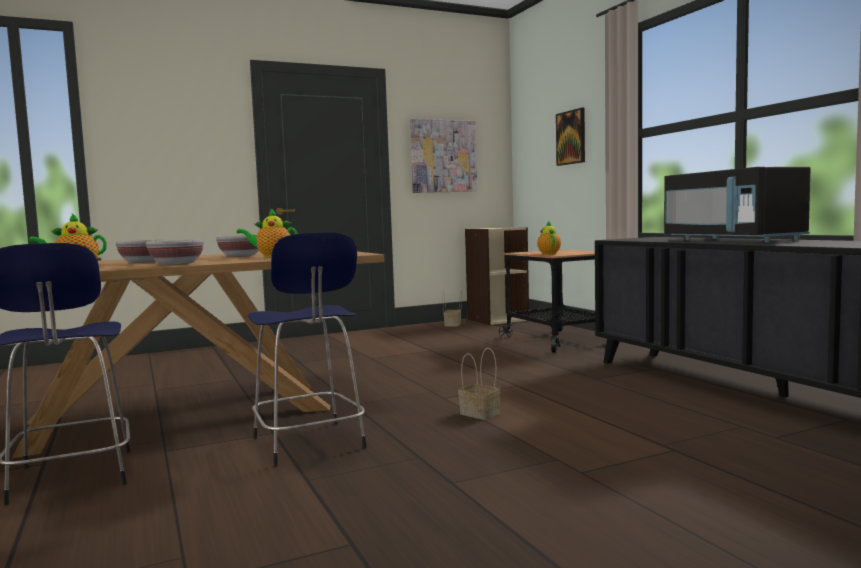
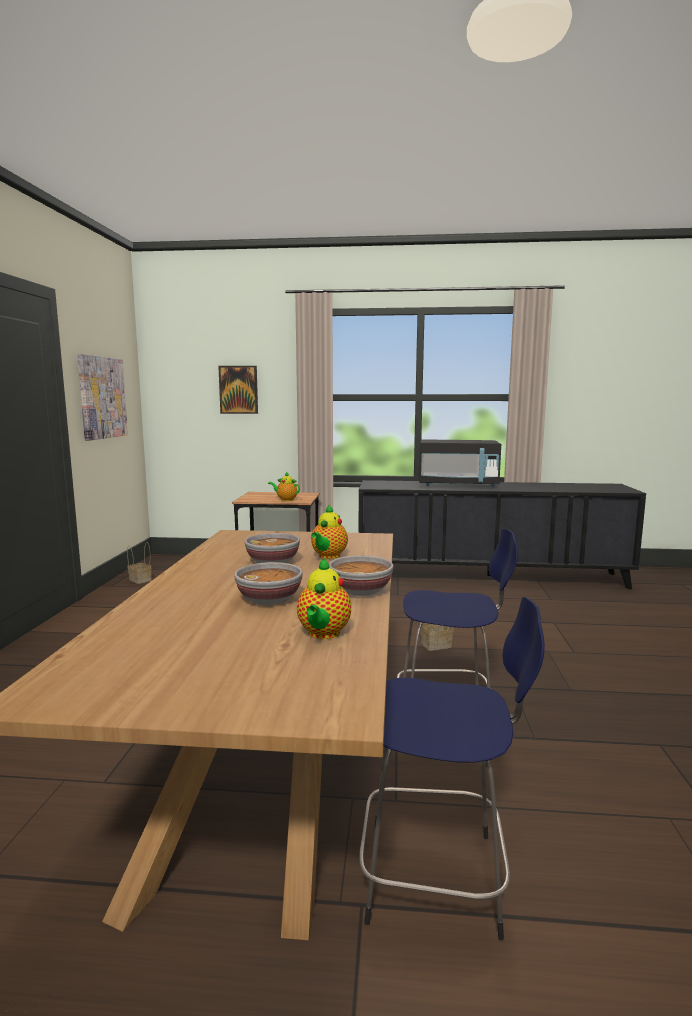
camera: 60 degrees left, 5 degrees up
beige bookcase [465,227,529,325] -> none

